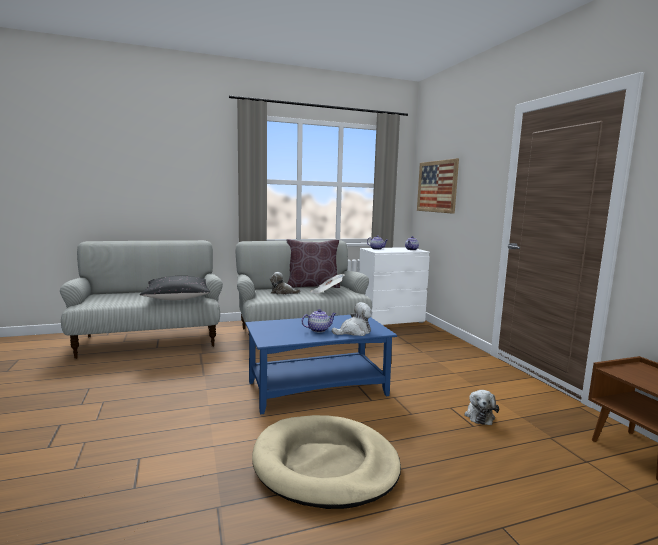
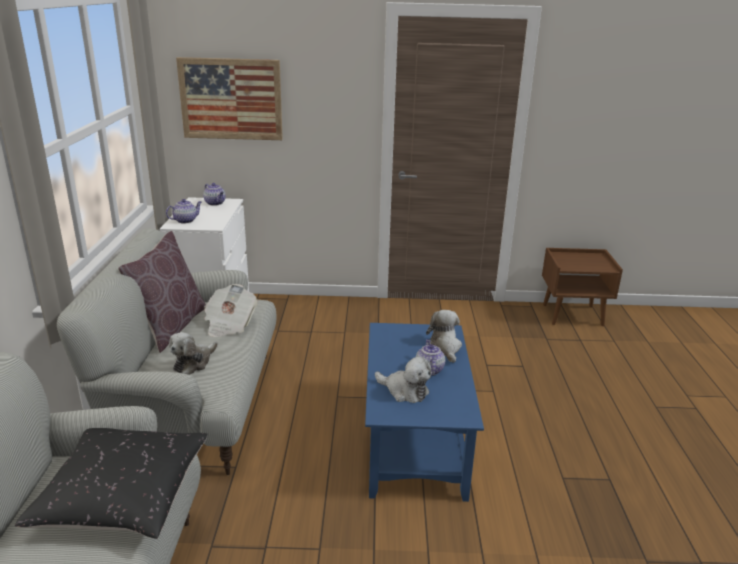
camera: 70 degrees left, 15 degrees up
beige dog bed [252,415,401,509] -> none
plush toy [464,390,499,425] -> plush toy moved to [375,357,432,403]

